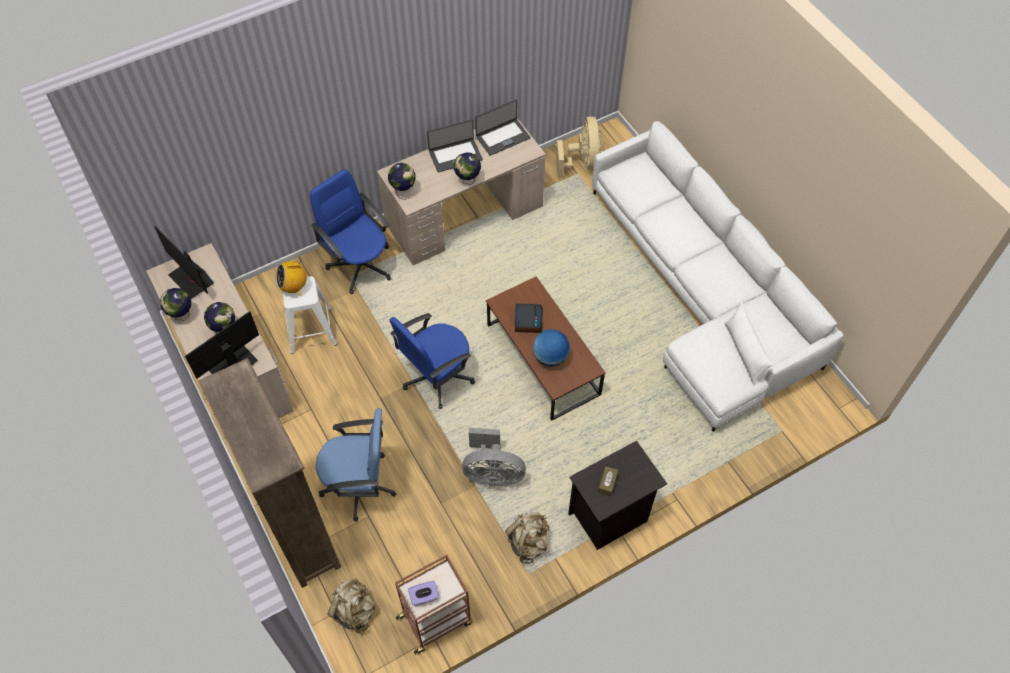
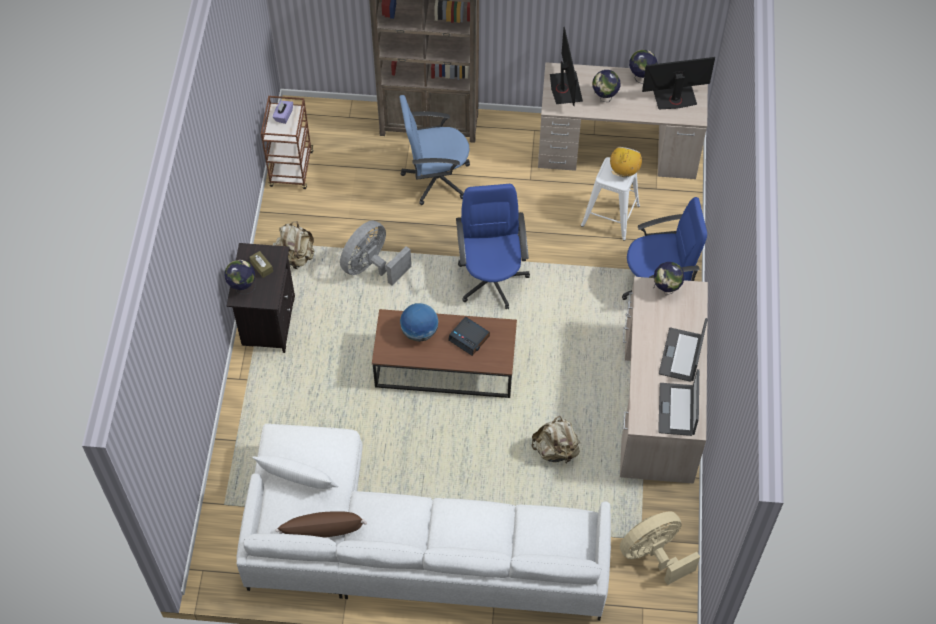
camera: 125 degrees right, 0 degrees up
blue office chair [316,408,396,522] -> blue office chair turned 45 degrees clockwise [399,95,470,205]
beige backpack [328,579,375,634] -> beige backpack moved to [531,416,580,463]
globe [454,152,481,185] -> globe moved to [224,260,256,294]
beige fan [556,116,602,178] -> beige fan turned 120 degrees clockwise [620,511,700,585]
none -> brown pillow [275,511,367,538]

